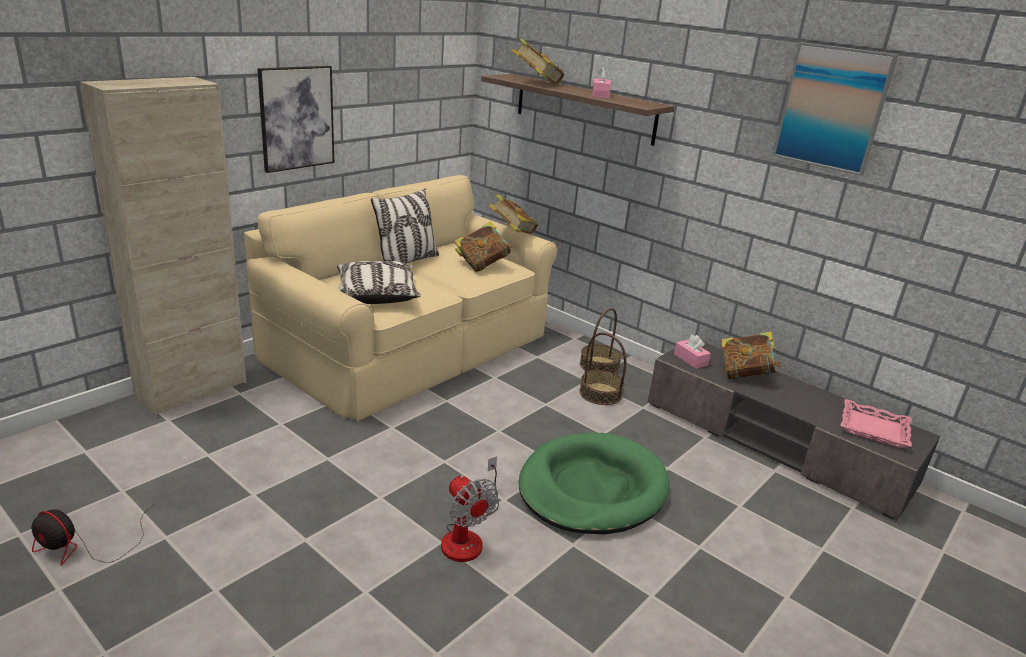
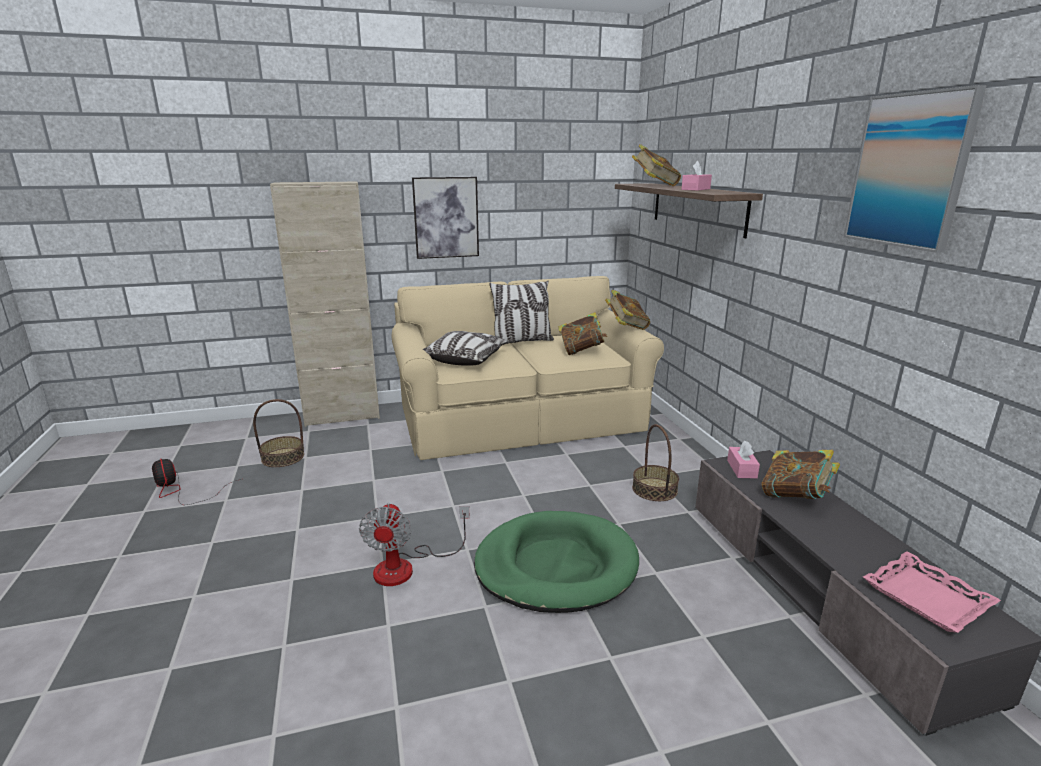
camera: 35 degrees right, 5 degrees down
basket [580,308,622,374] -> basket moved to [253,399,304,467]

